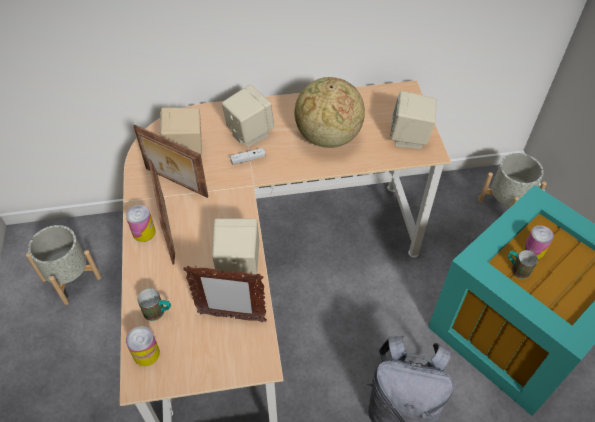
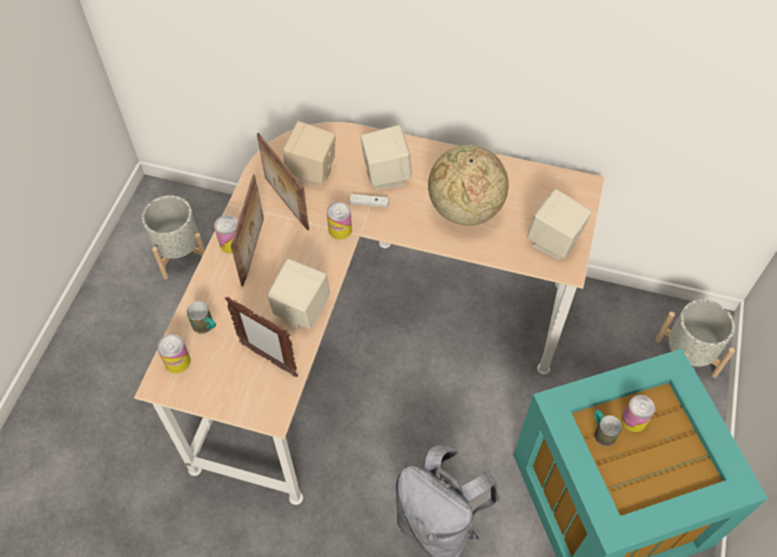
camera: 25 degrees right, 5 degrees up
none -> can [327,202,352,240]

